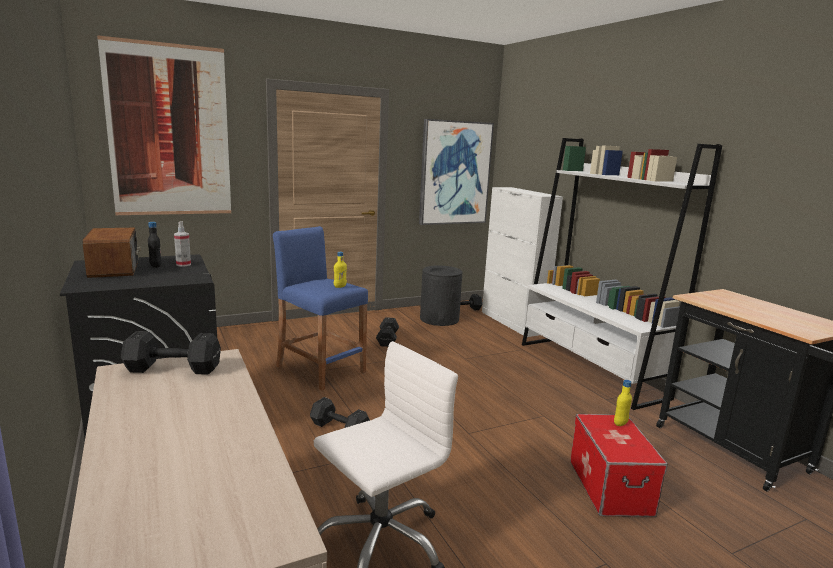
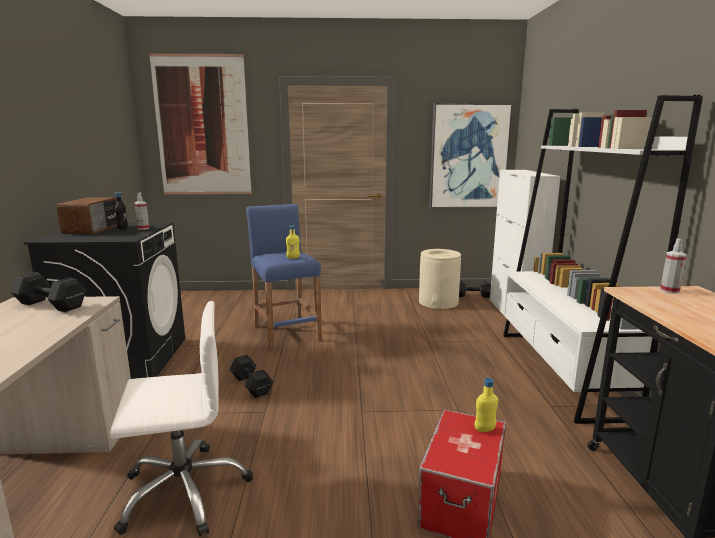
camera: 25 degrees right, 0 degrees up
black dumbbell [376,317,399,347] -> none
black trash can [420,266,462,326] -> beige trash can [419,249,461,309]
none -> spray bottle [660,239,687,294]

